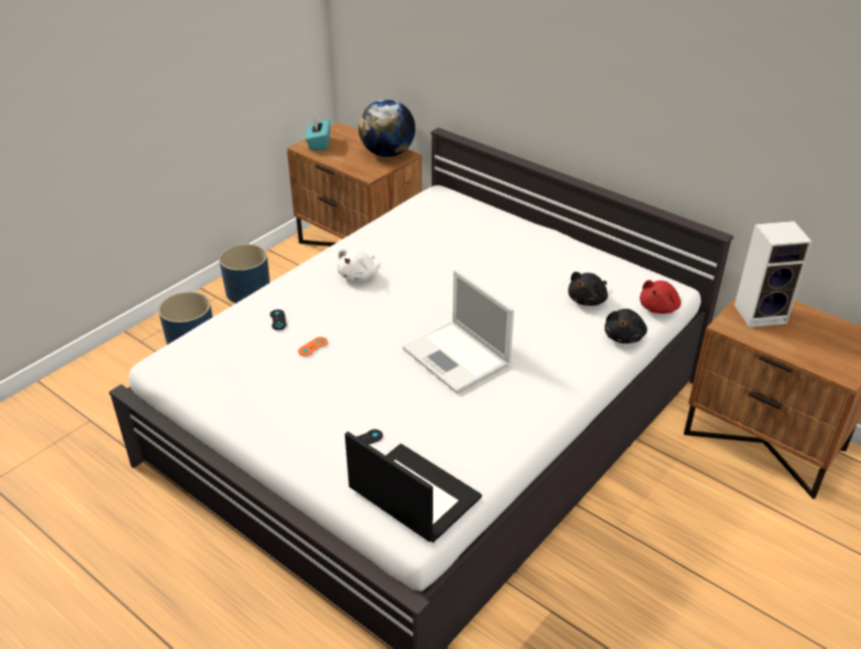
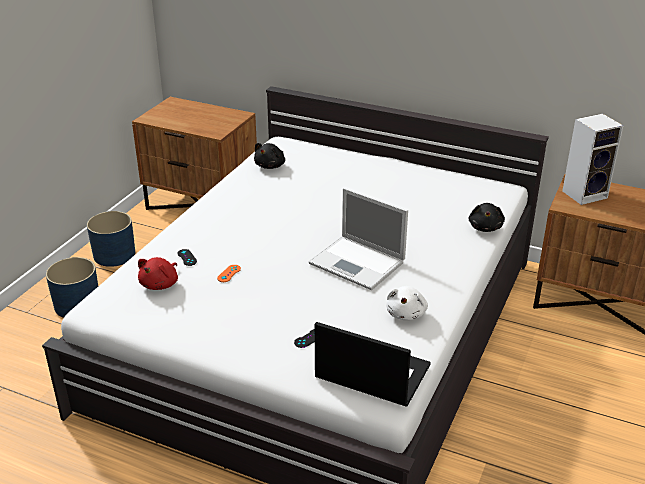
camera: 15 degrees left, 5 degrees down
turquoise tissue box [306,117,330,150] -> none
white plush toy [337,249,376,281] -> white plush toy moved to [386,286,428,320]
globe [358,99,415,157] -> none
black plush toy [568,272,608,306] -> black plush toy moved to [254,143,285,169]
red plush toy [640,280,681,314] -> red plush toy moved to [138,257,178,290]

